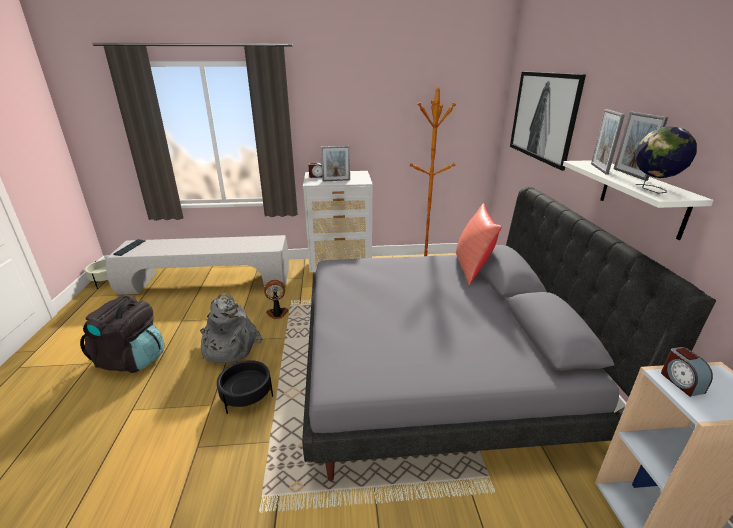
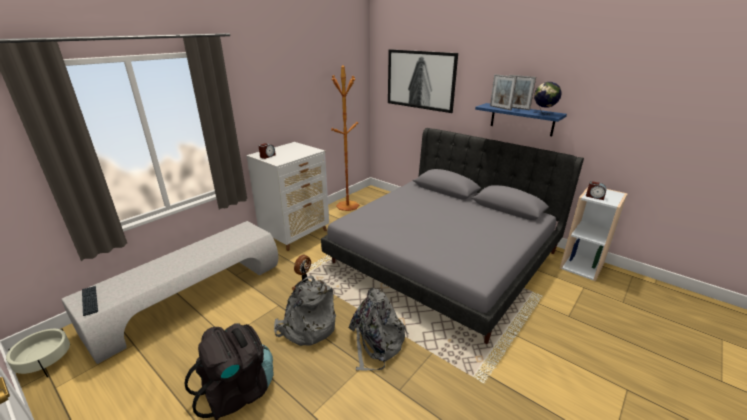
camera: 45 degrees left, 0 degrees up
black planter [217,360,273,414] -> grey backpack [349,288,409,370]
picture frame [321,146,350,182] -> none
red pillow [456,203,502,285] -> none
white shelf [563,160,714,240] -> blue shelf [475,103,567,136]

